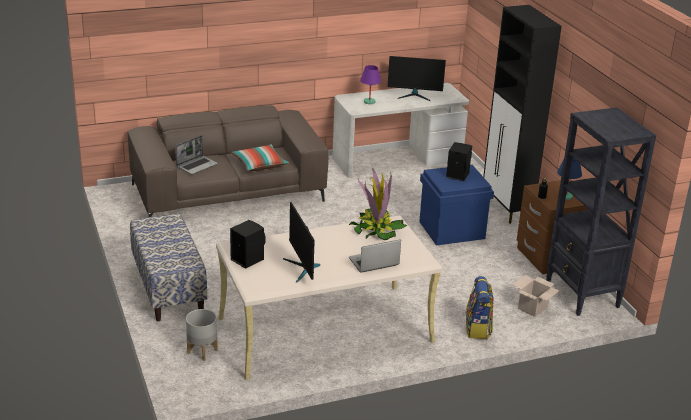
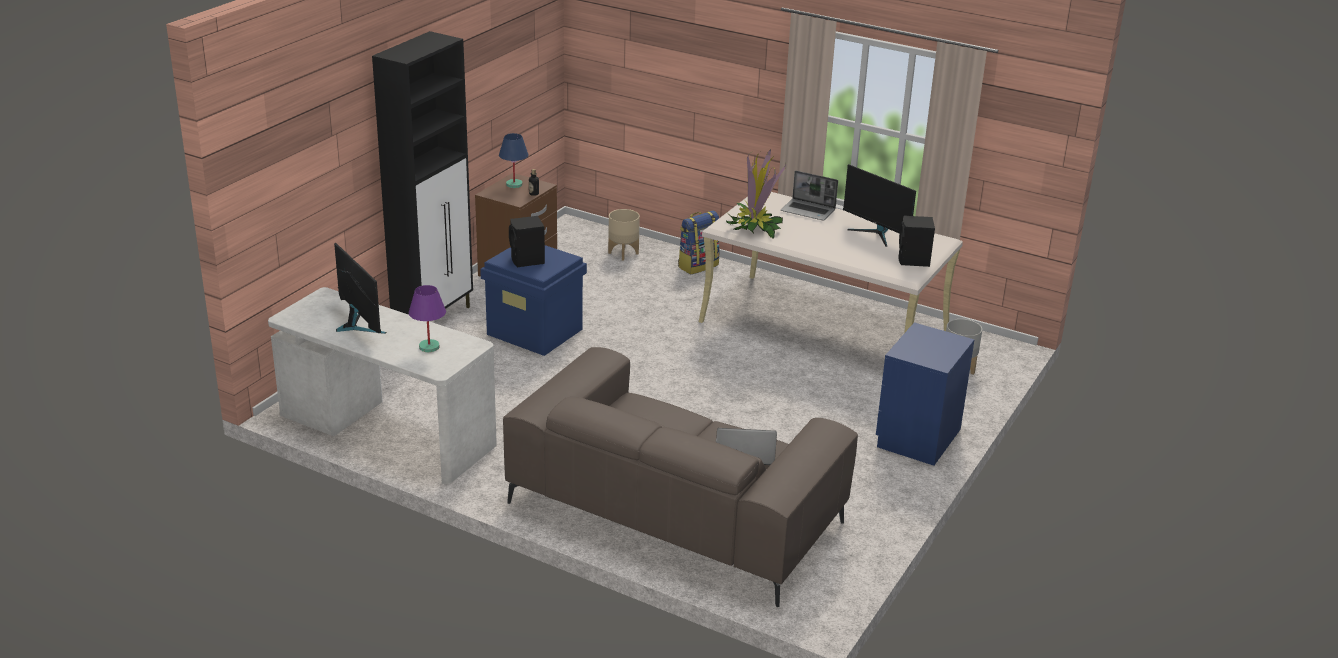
camera: 130 degrees left, 0 degrees up
bench [130,213,207,321] -> blue nightstand [876,322,975,466]
pillow [231,145,289,171] -> none
monitor [283,202,320,282] -> monitor turned 105 degrees clockwise [843,164,916,247]
cardboard box [513,275,560,317] -> beige planter [608,209,640,260]
black bookcase [546,107,656,316] -> none

